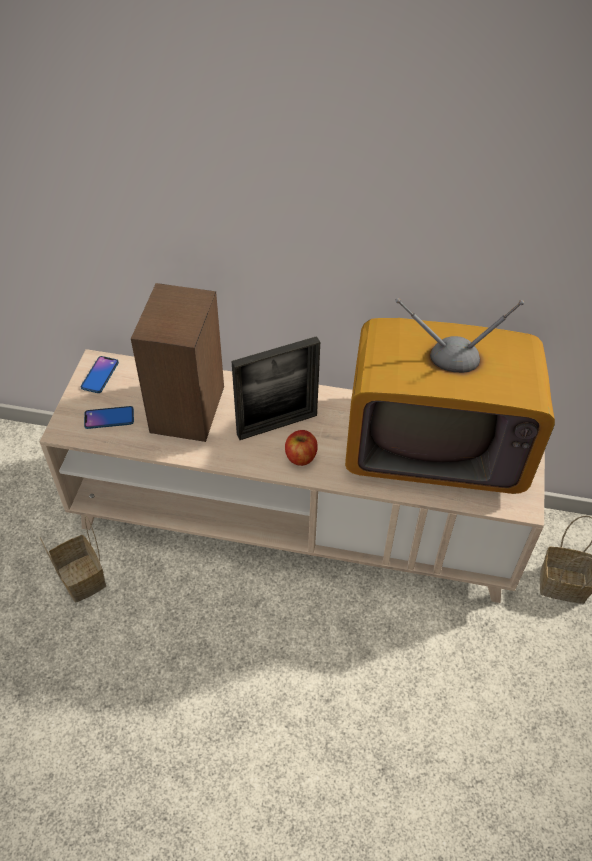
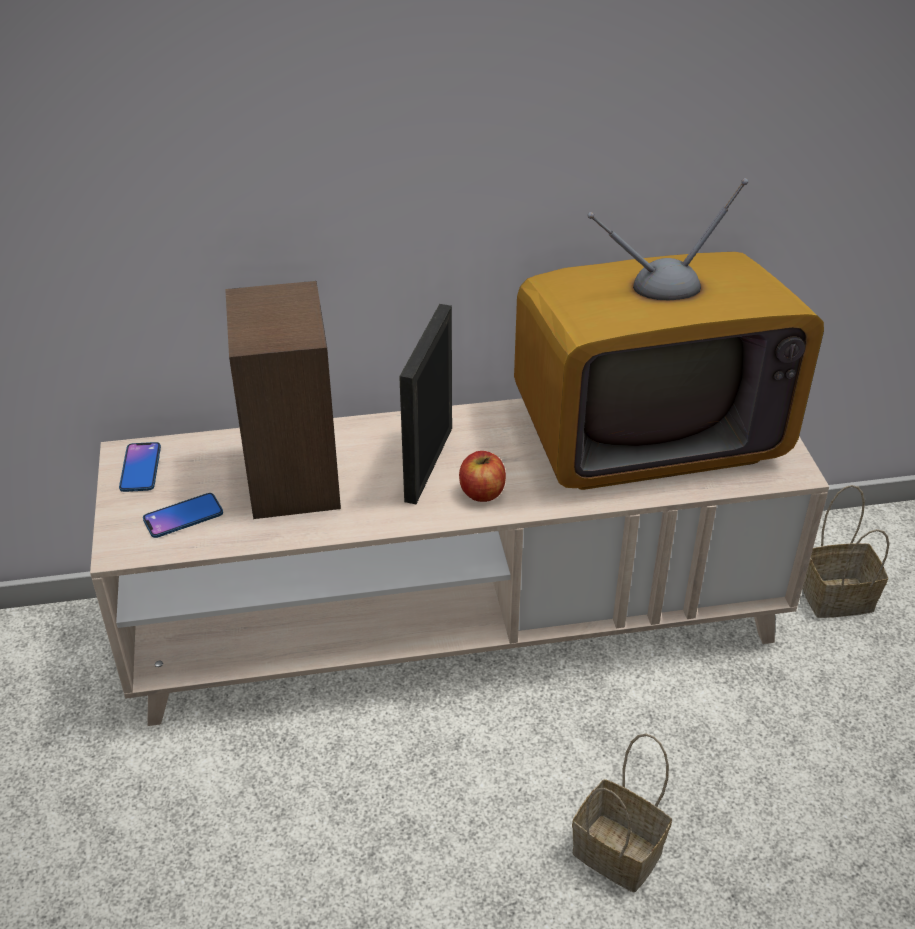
camera: 20 degrees left, 10 degrees down
basket [40,516,106,602] -> basket moved to [572,734,672,892]
picture frame [231,336,320,440] -> picture frame turned 150 degrees clockwise [399,304,452,504]

